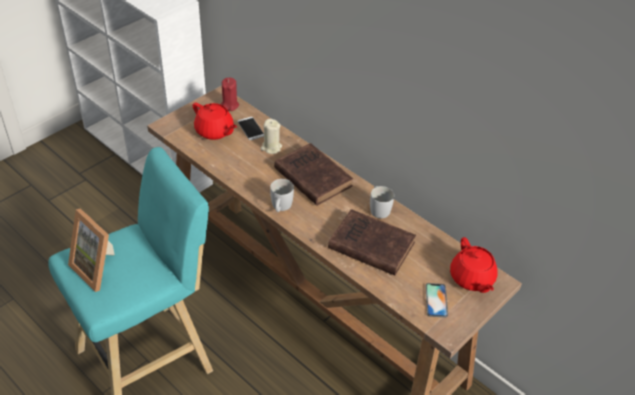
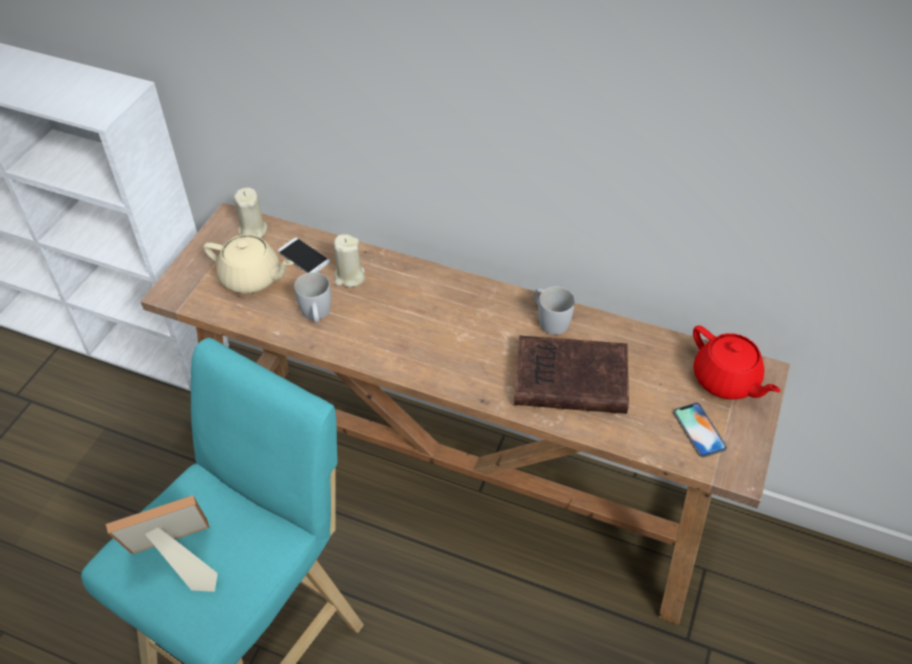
camera: 20 degrees left, 5 degrees up
picture frame [68,208,115,292] -> picture frame turned 135 degrees clockwise [106,495,217,592]
red teapot [193,102,237,140] -> beige teapot [203,234,294,294]
red candle [221,78,239,111] -> beige candle [234,188,267,238]
white mug [270,179,294,212] -> white mug moved to [294,272,331,323]
brown book [274,143,353,206] -> none

